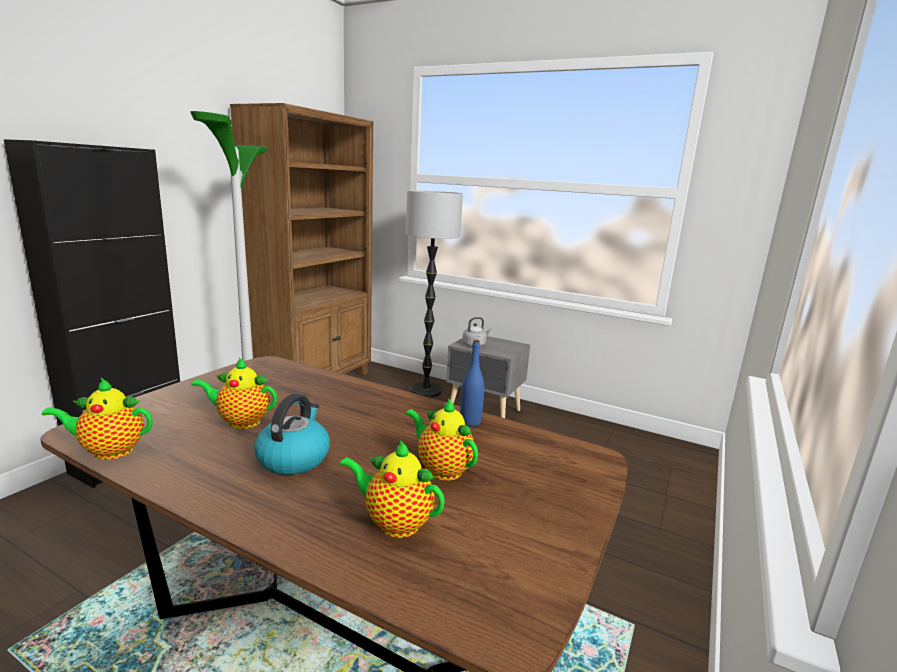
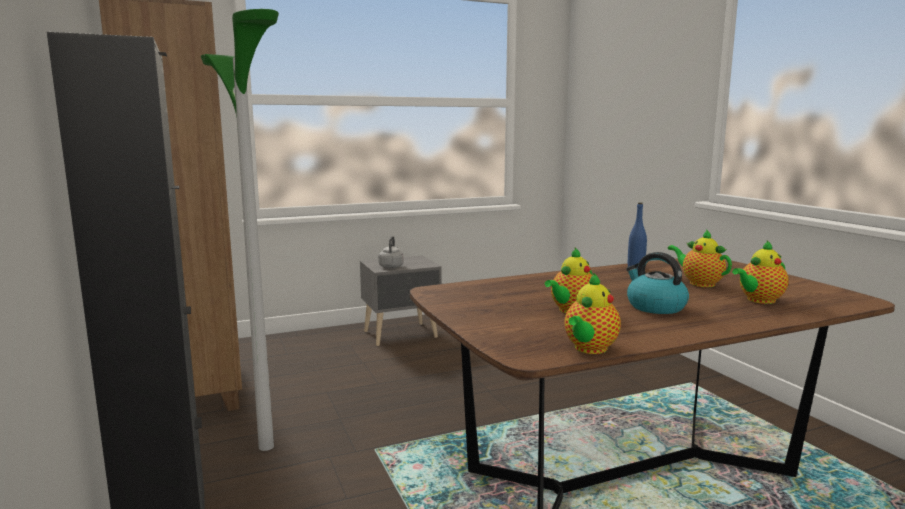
camera: 50 degrees left, 5 degrees down
teapot [405,398,478,481] -> teapot turned 60 degrees clockwise [668,229,732,287]
floor lamp [406,190,463,398] -> none

